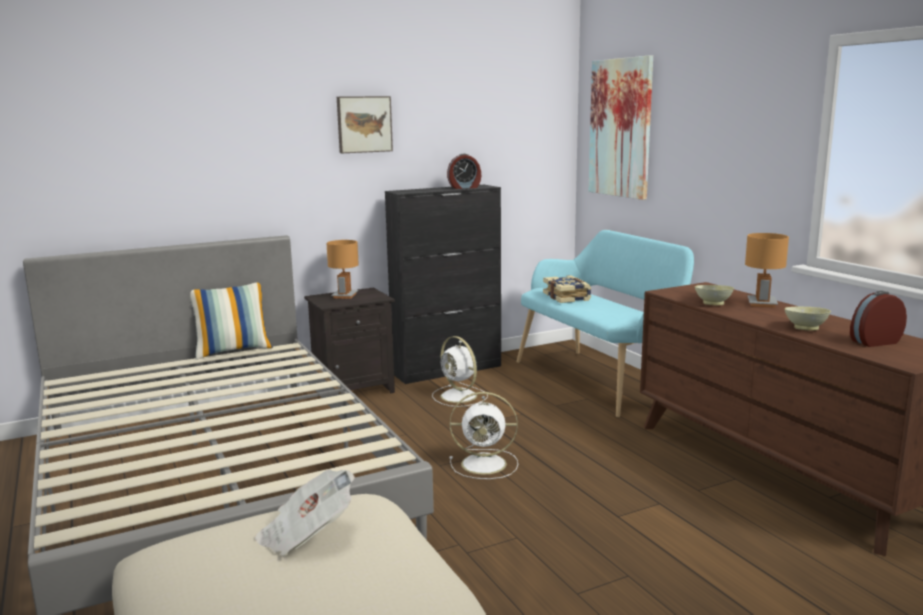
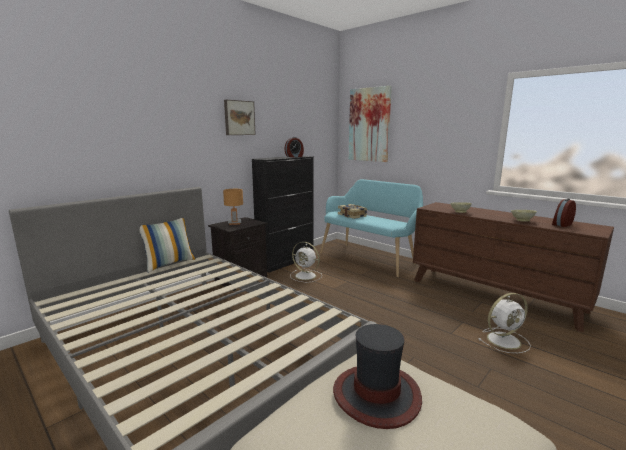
camera: 20 degrees left, 0 degrees up
newspaper [255,470,355,556] -> hat [333,324,422,429]
white fan [450,392,518,479] -> white fan moved to [479,293,531,353]
brown table lamp [745,233,789,308] -> none

